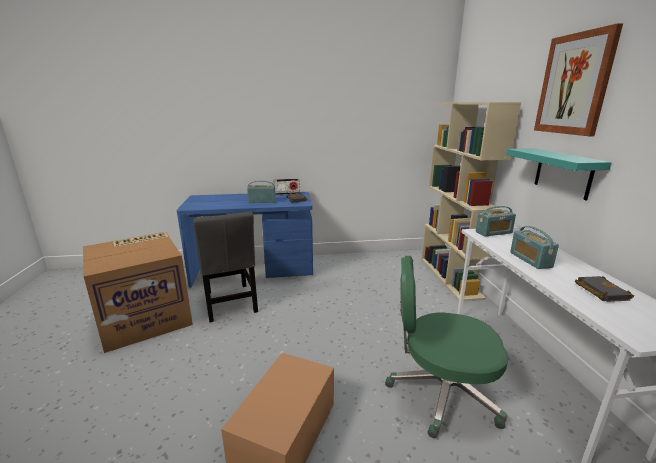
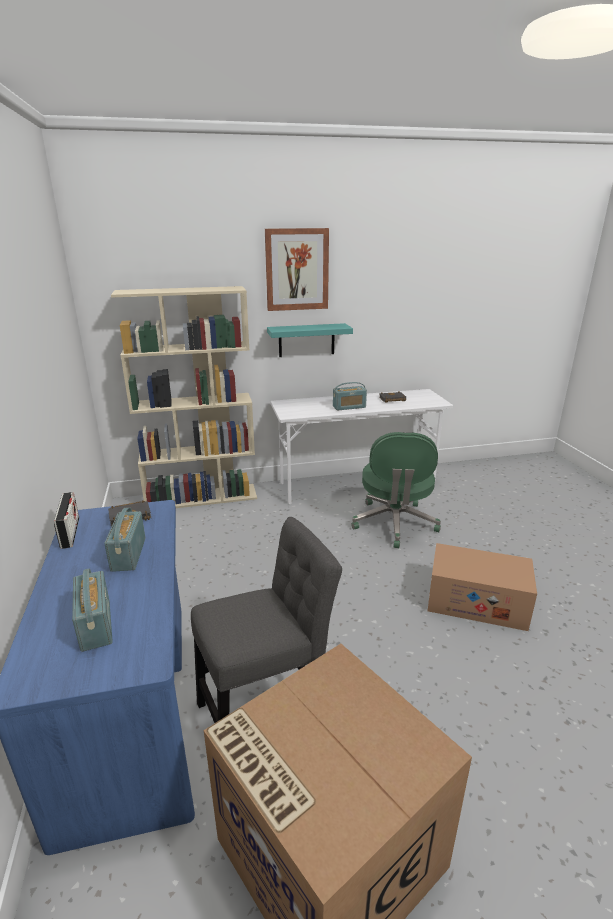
camera: 95 degrees left, 5 degrees up
radio [476,206,516,237] -> radio moved to [72,569,113,652]

